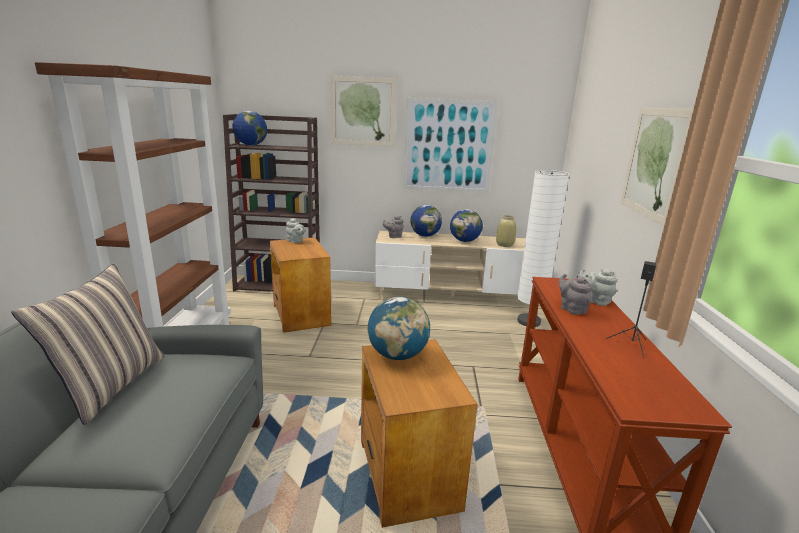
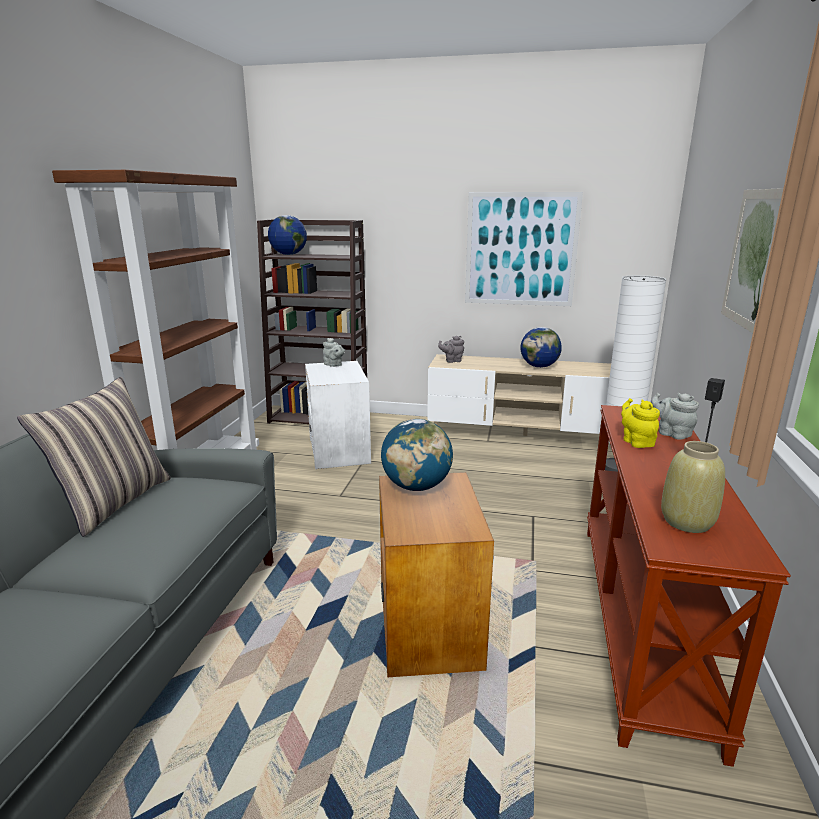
camera: 10 degrees right, 0 degrees up
brown side table [270,237,331,333] -> white side table [305,361,371,469]
picture [331,76,396,147] -> none
globe [410,205,442,237] -> none
beige vase [496,215,516,247] -> beige vase moved to [661,441,725,533]
grey teapot [559,274,592,315] -> yellow teapot [621,398,660,448]

